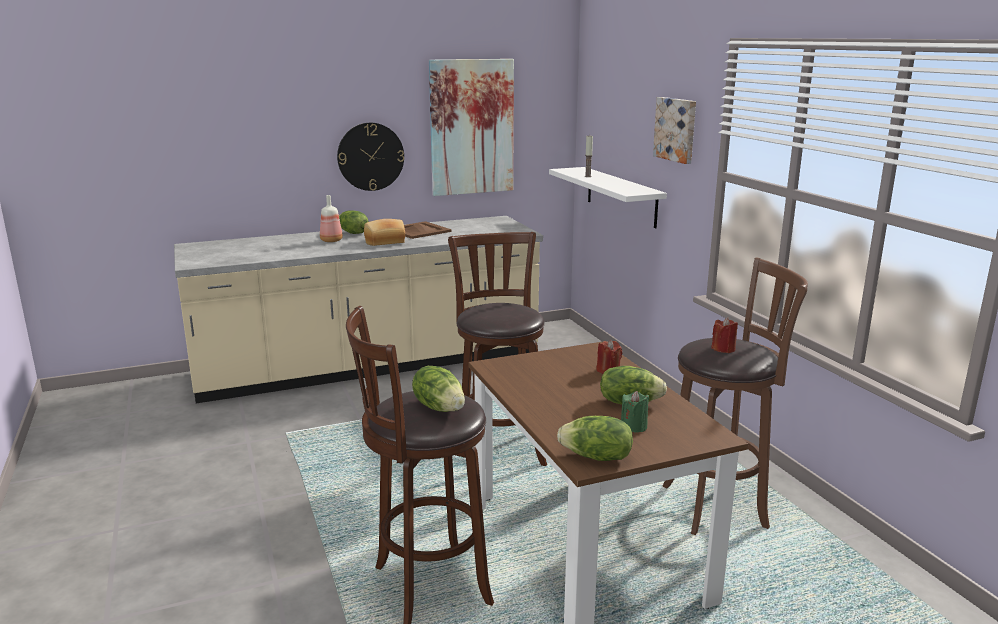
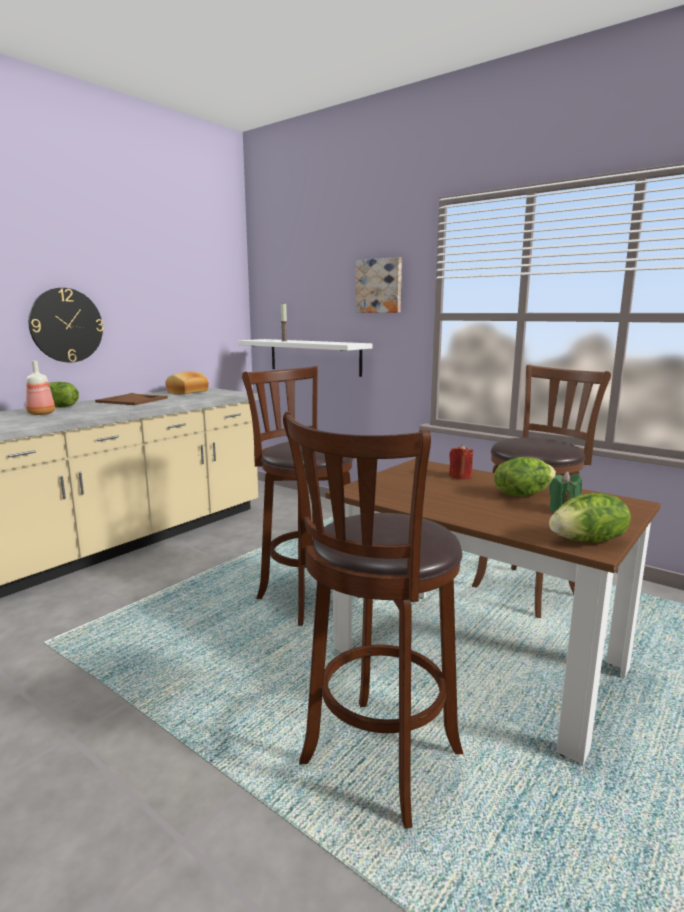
camera: 30 degrees left, 5 degrees down
bread [364,219,405,246] -> bread moved to [165,371,209,395]
lettuce [412,366,465,412] -> none
picture [429,59,514,196] -> none
red candle [711,318,738,353] -> none

